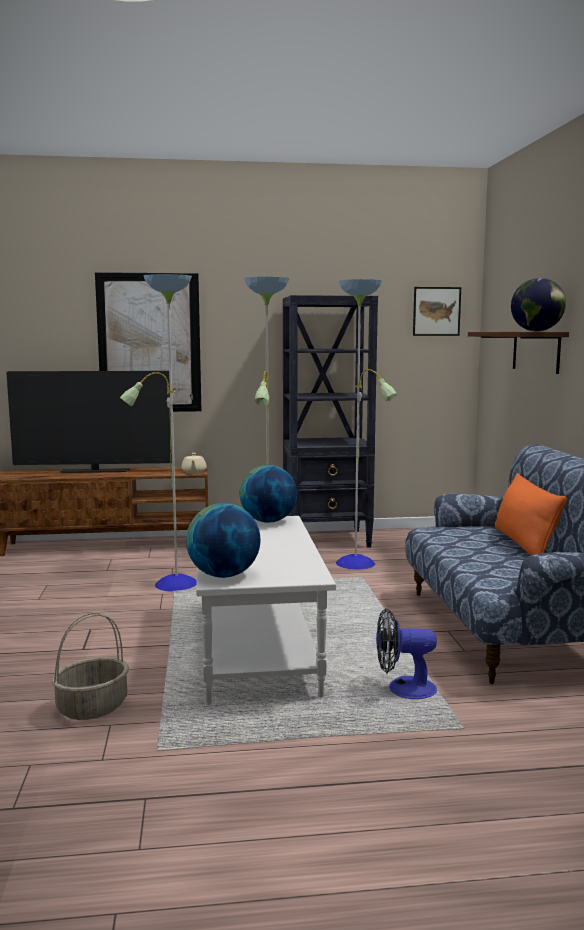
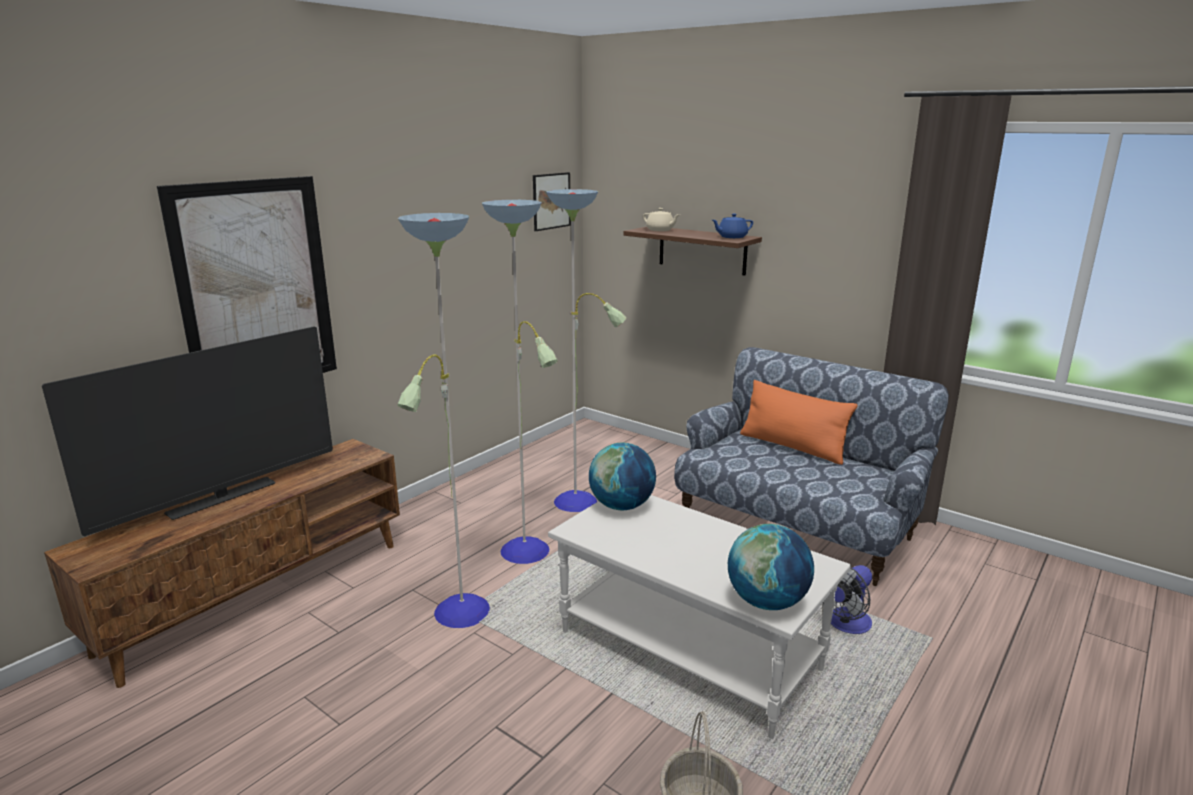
camera: 45 degrees left, 10 degrees up
beige teapot [182,453,207,474] -> beige teapot moved to [643,208,680,231]
black bookcase [283,295,378,548] -> none
globe [511,278,566,331] -> blue teapot [712,213,753,238]

